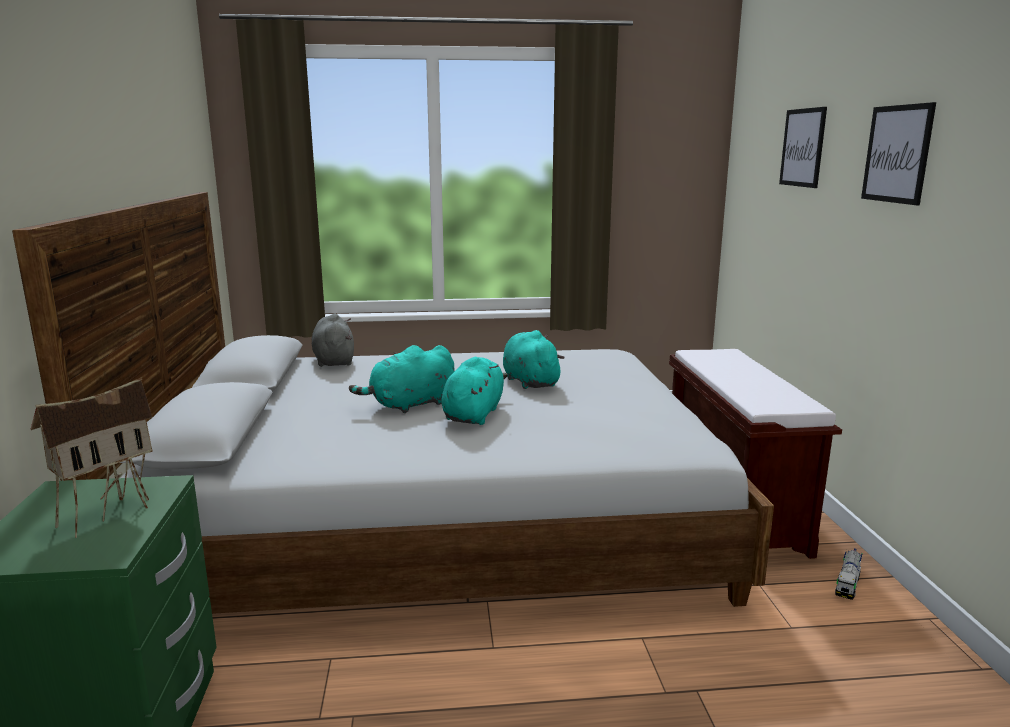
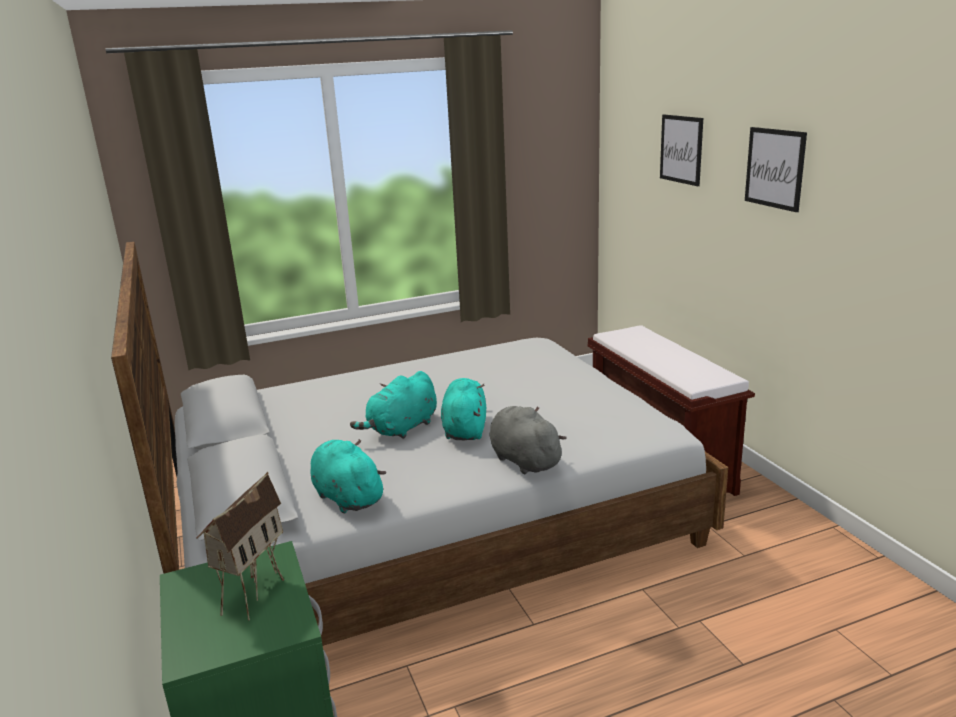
camera: 15 degrees left, 5 degrees up
grey plush toy [312,314,354,367] -> grey plush toy moved to [489,406,567,474]
turquoise plush toy [503,330,565,389] -> turquoise plush toy moved to [310,439,386,513]
toy truck [835,548,863,600] -> none

